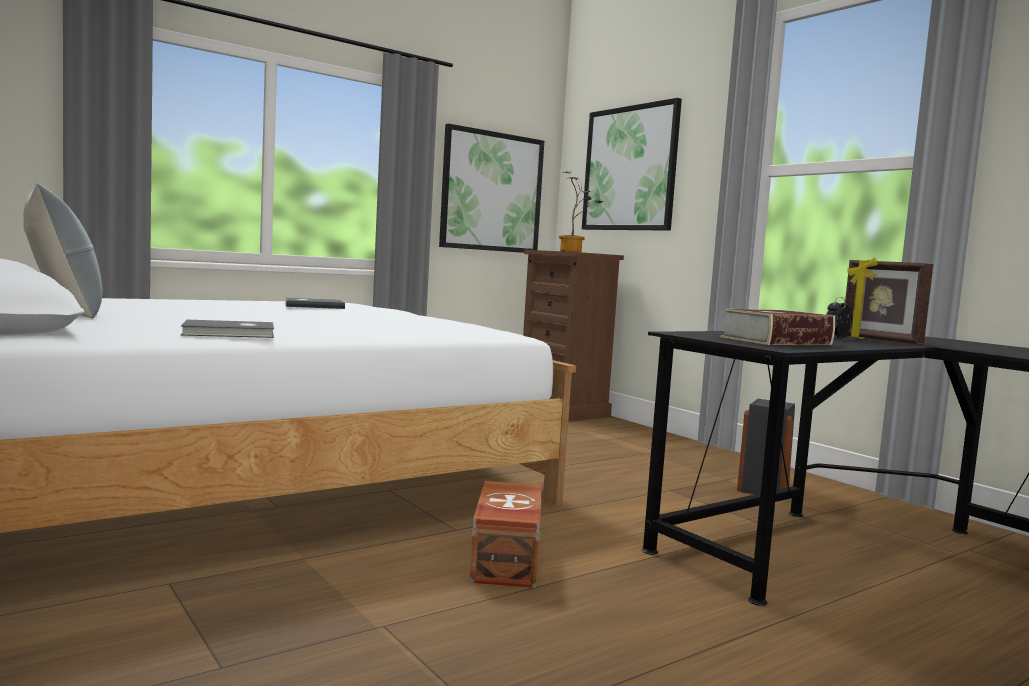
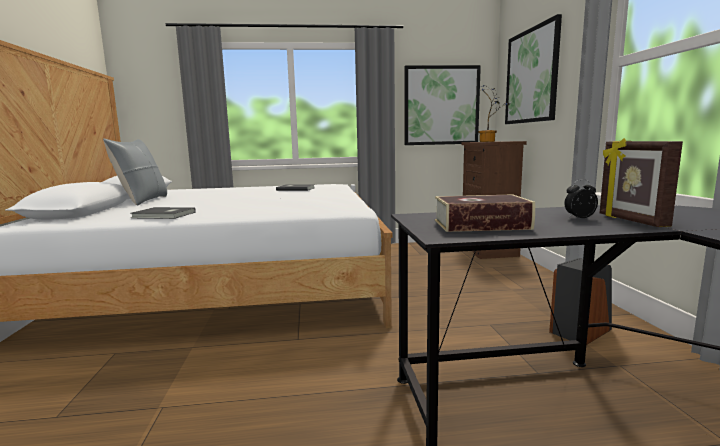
camera: 30 degrees right, 5 degrees up
brown storage box [470,481,542,588] -> none

